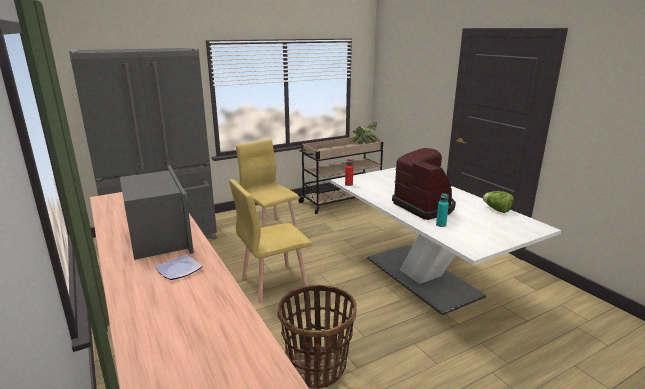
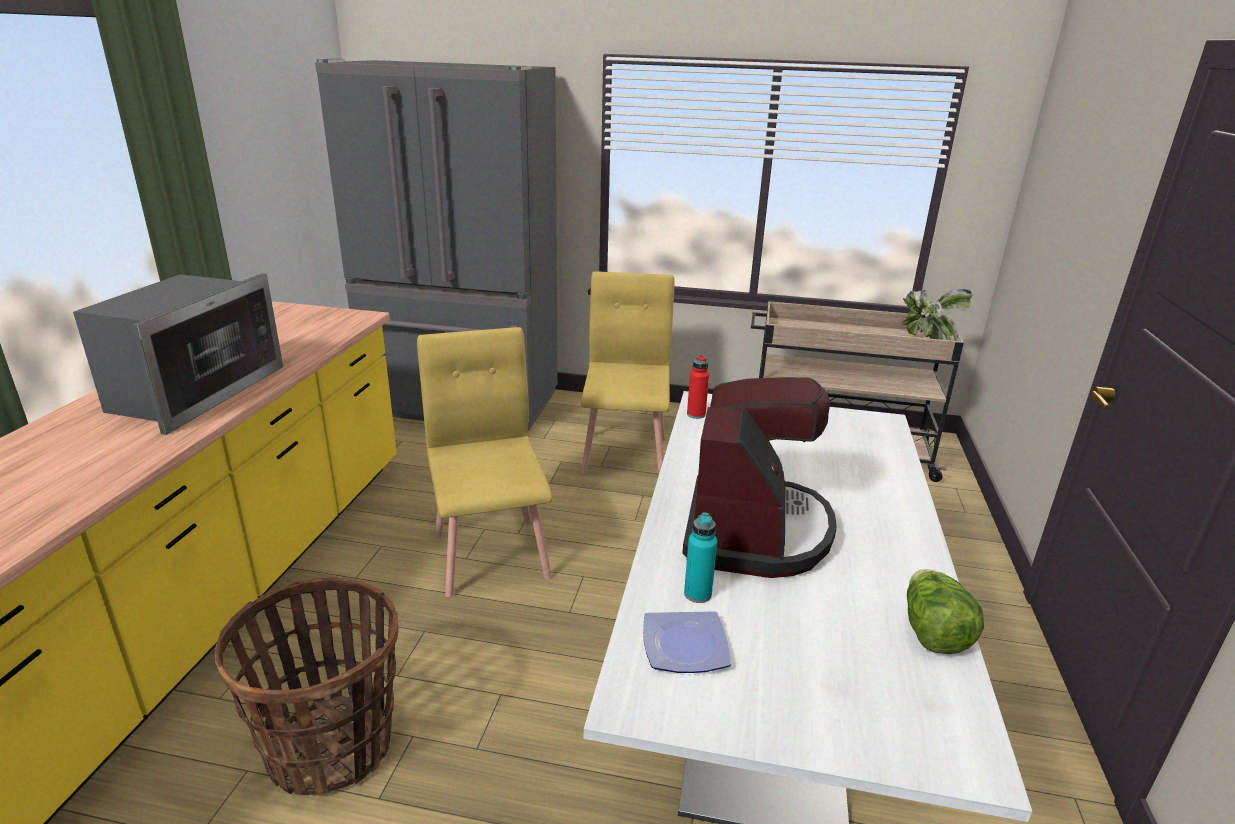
camera: 40 degrees right, 5 degrees up
plate [155,255,203,280] -> plate moved to [643,611,731,673]
yellow chair [229,179,312,304] -> yellow chair turned 60 degrees clockwise [417,327,552,597]

